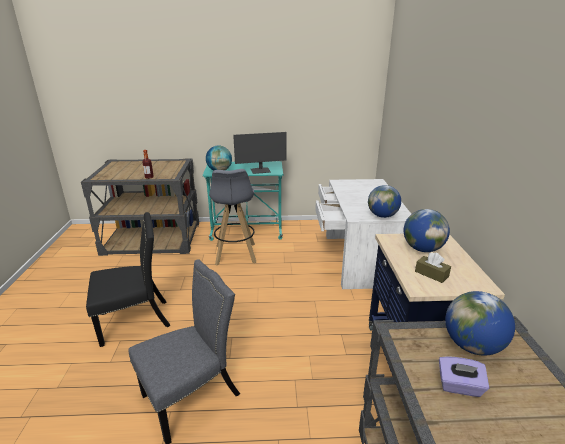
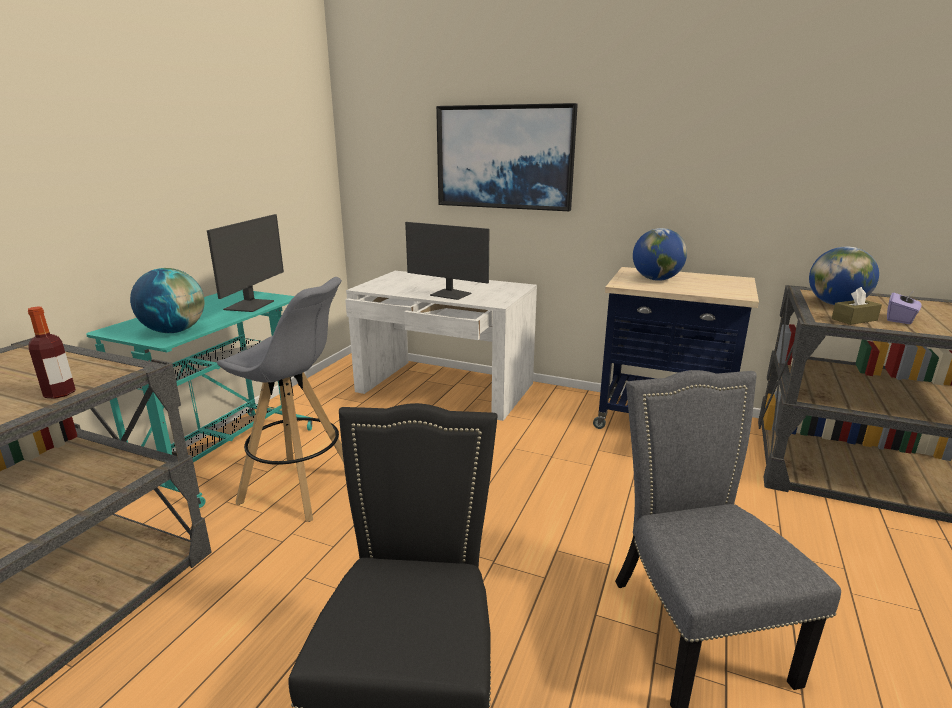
camera: 65 degrees left, 5 degrees down
globe [368,185,401,218] -> none
brown tissue box [415,252,451,283] -> brown tissue box moved to [832,287,882,325]
none -> monitor [405,222,489,300]
none -> picture [436,103,578,211]

